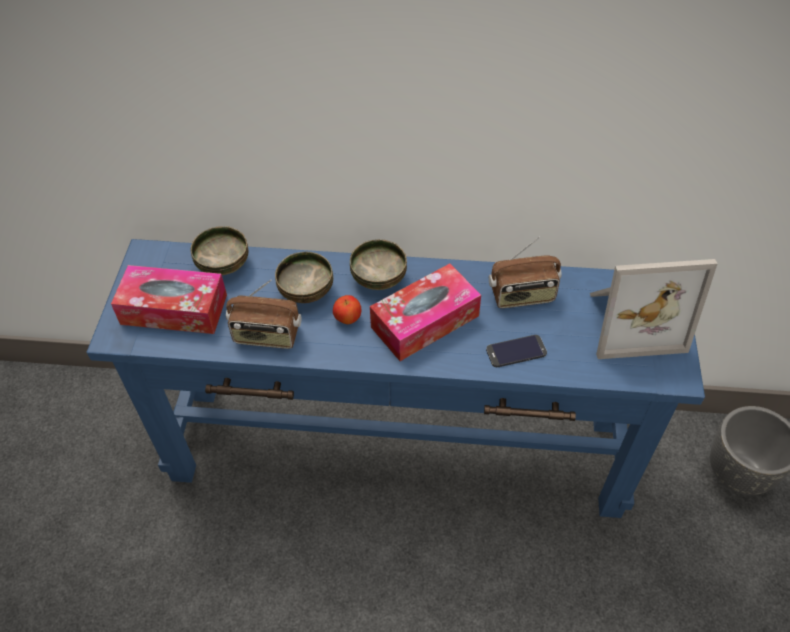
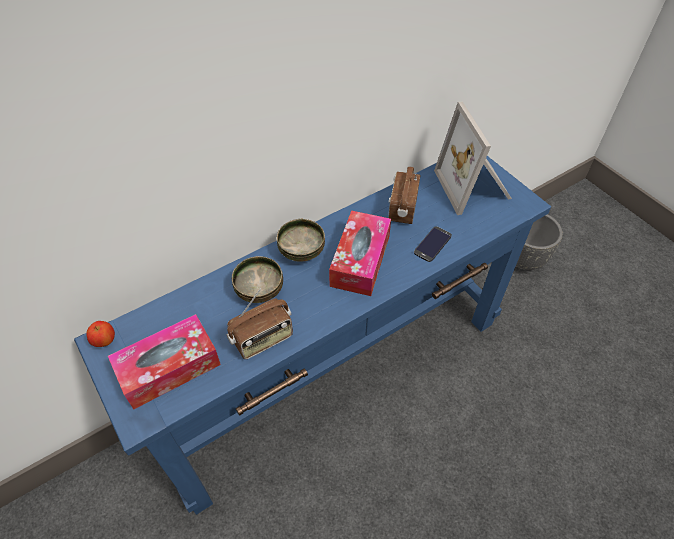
camera: 40 degrees left, 0 degrees up
bowl [191,226,248,275] -> none
apple [333,295,362,324] -> apple moved to [86,321,115,347]
radio [489,237,562,308] -> radio turned 150 degrees clockwise [388,167,420,224]
picture frame [590,259,718,359] -> picture frame turned 120 degrees clockwise [434,102,512,215]

